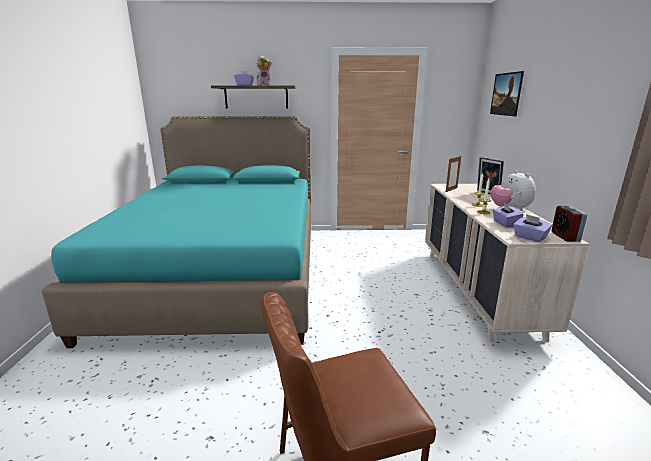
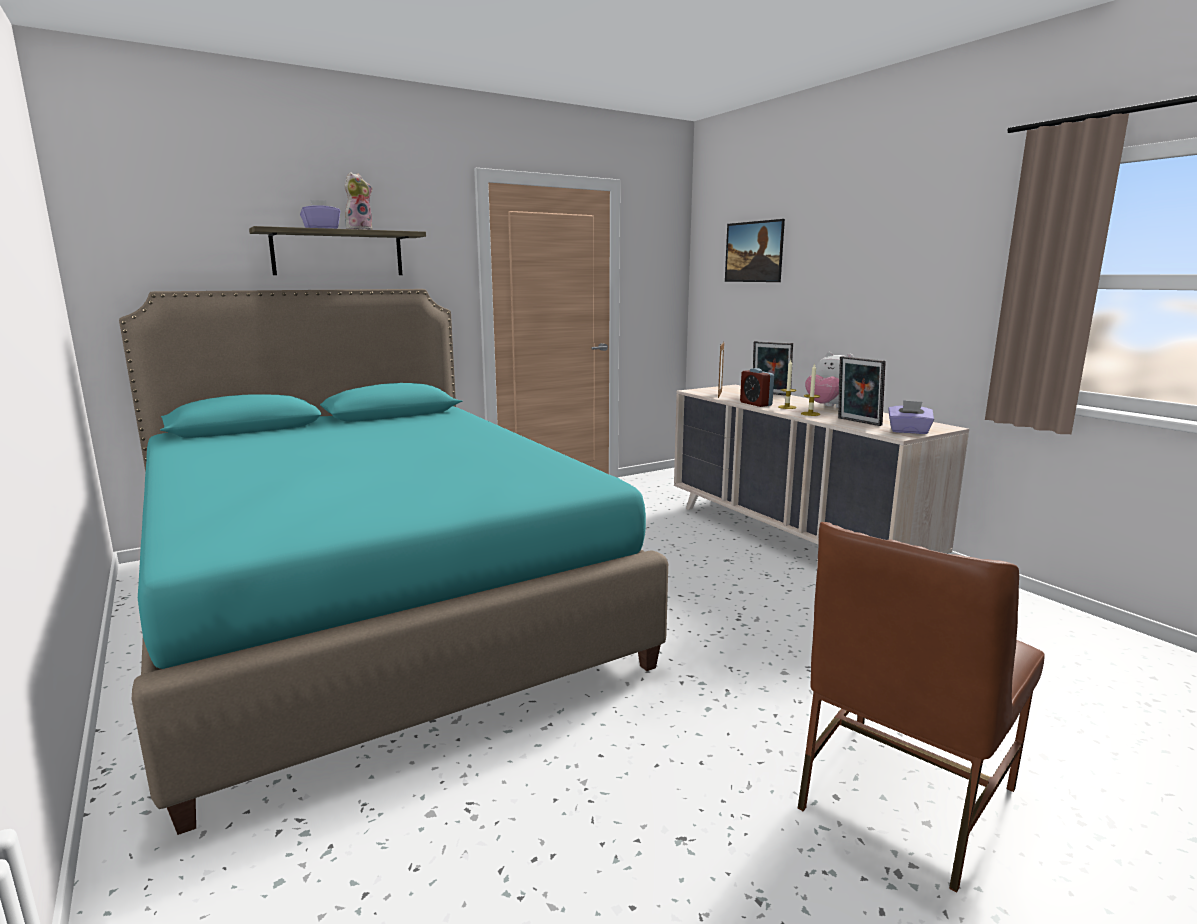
camera: 30 degrees left, 5 degrees down
purple tissue box [492,202,523,227] -> picture frame [838,356,886,426]
alarm clock [551,205,587,242] -> alarm clock moved to [740,368,774,407]

